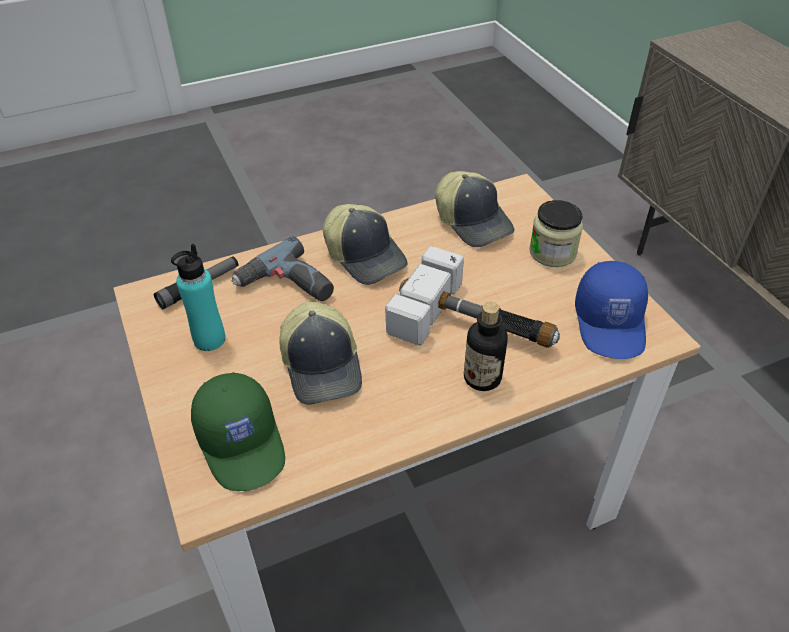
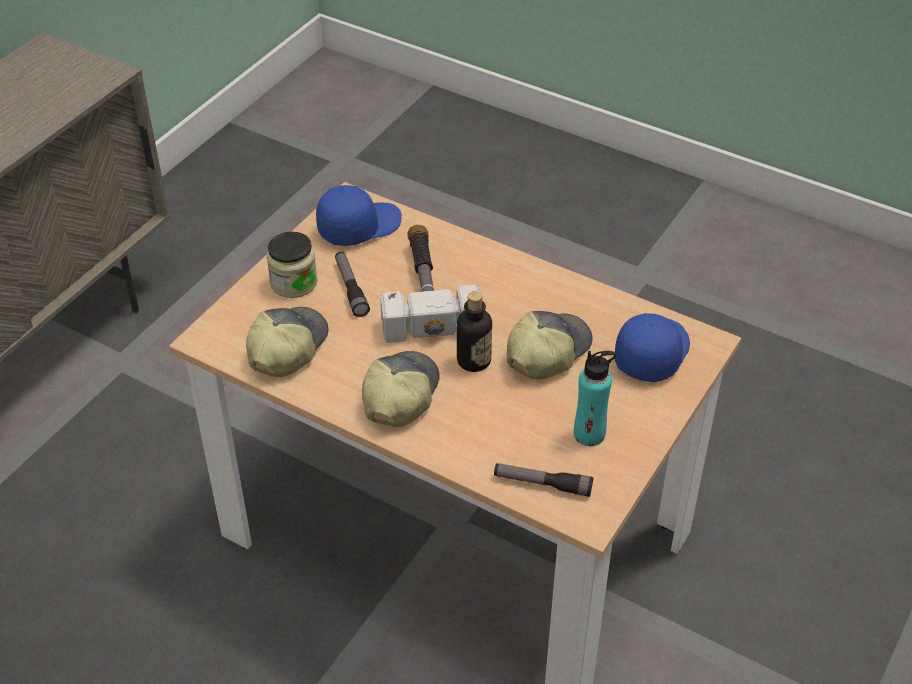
camera: 125 degrees left, 0 degrees up
green cap [191,372,285,491] -> blue cap [615,313,690,382]
power drill [232,236,334,301] -> none
bottle [464,302,508,391] -> bottle moved to [457,291,492,372]
none -> flashlight [335,252,370,317]

